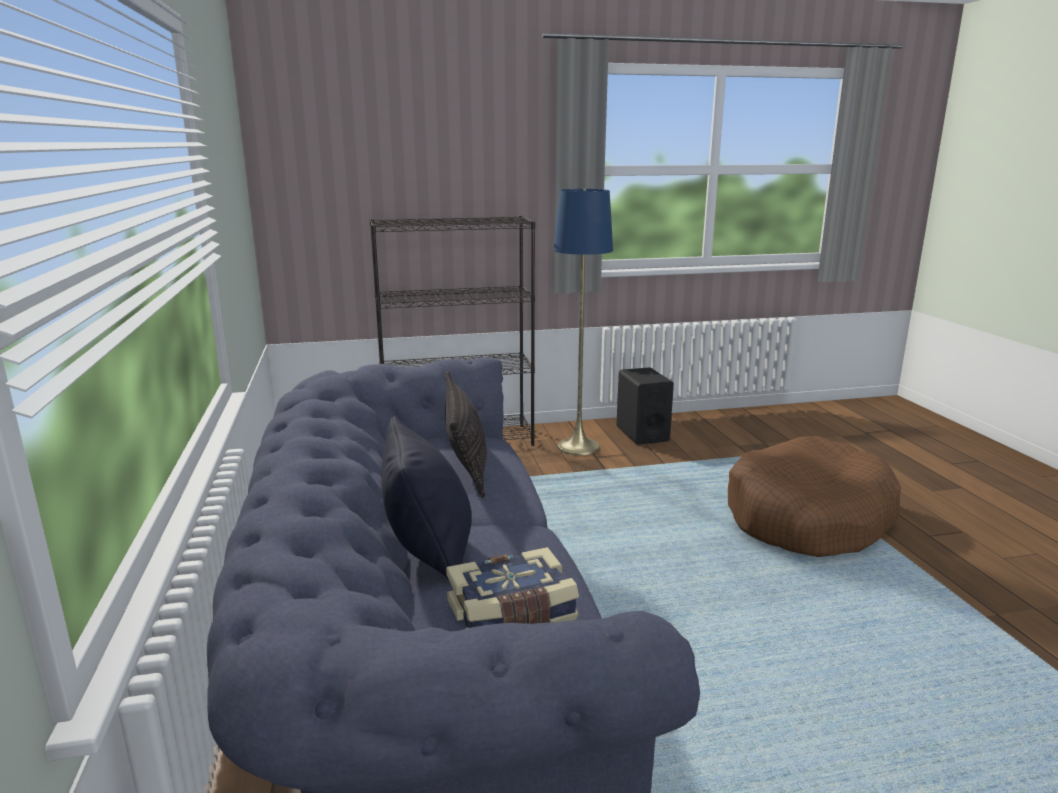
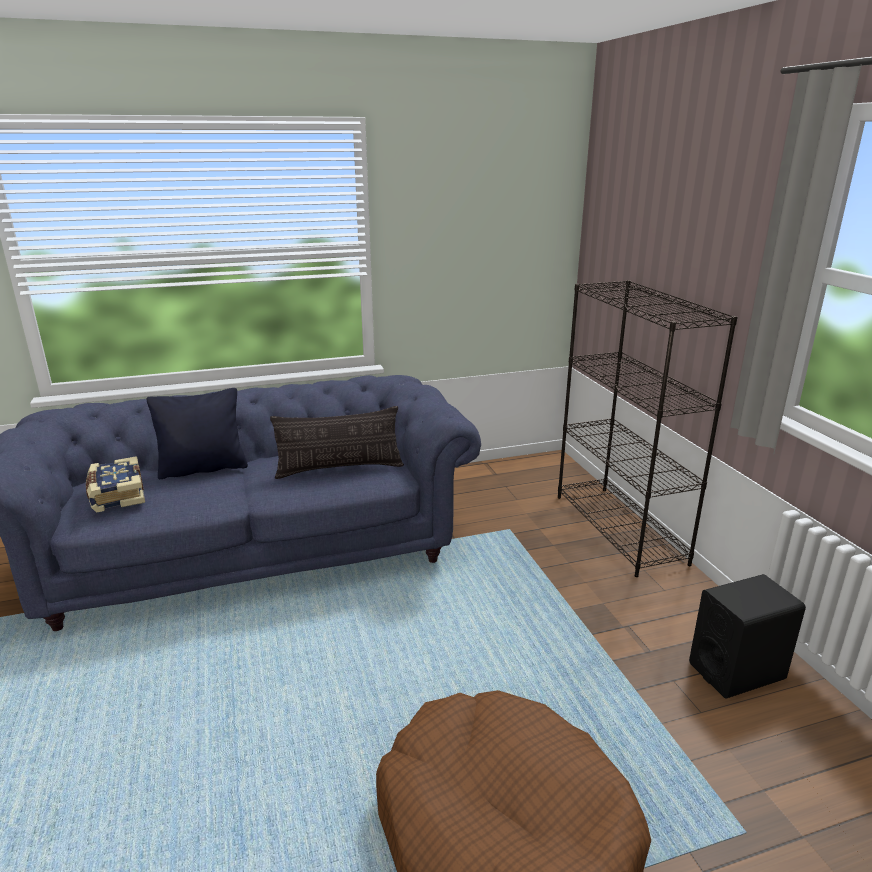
camera: 85 degrees right, 5 degrees up
blue floor lamp [553,188,613,456] -> none

